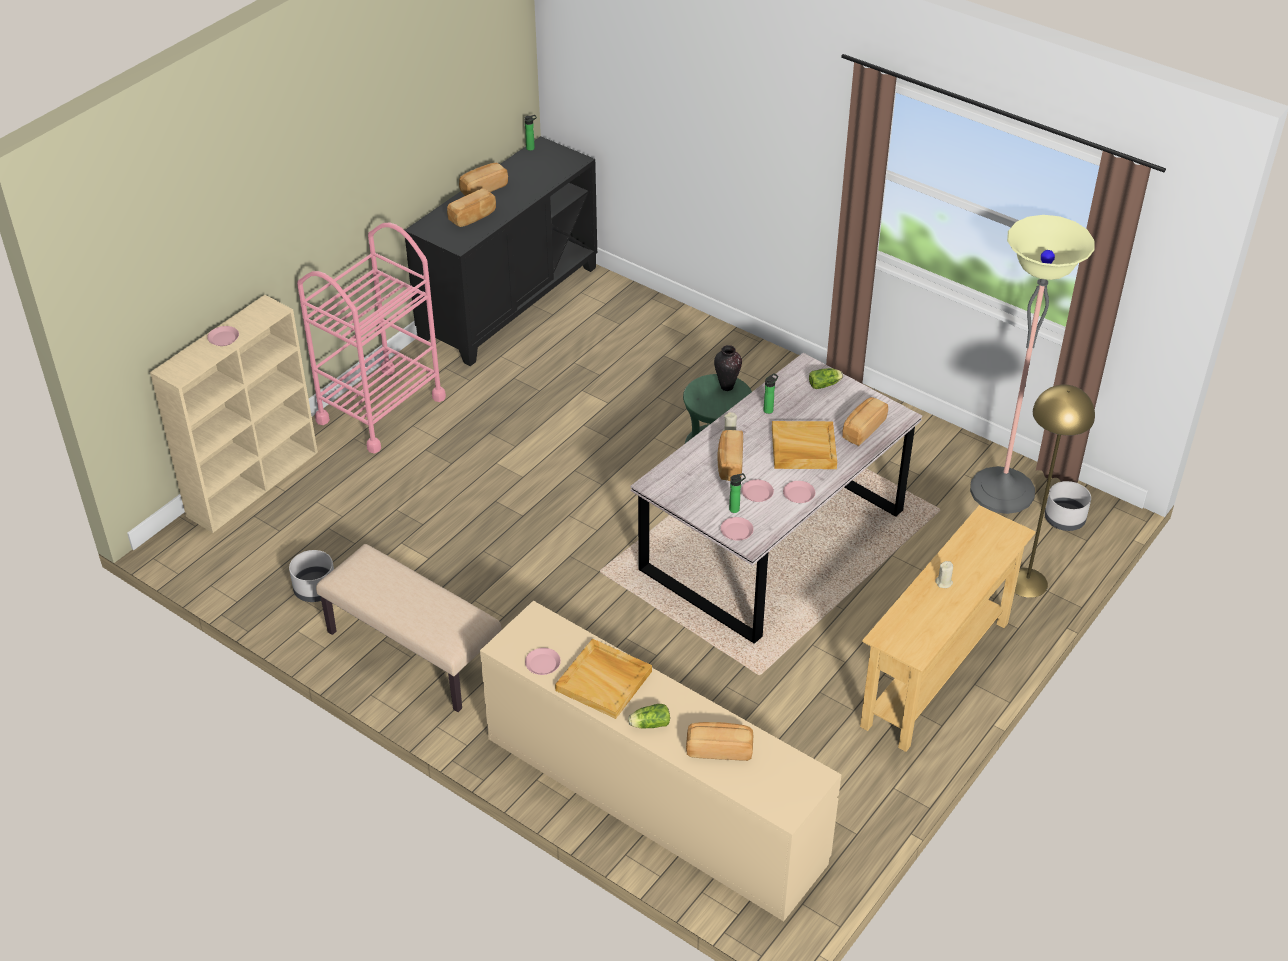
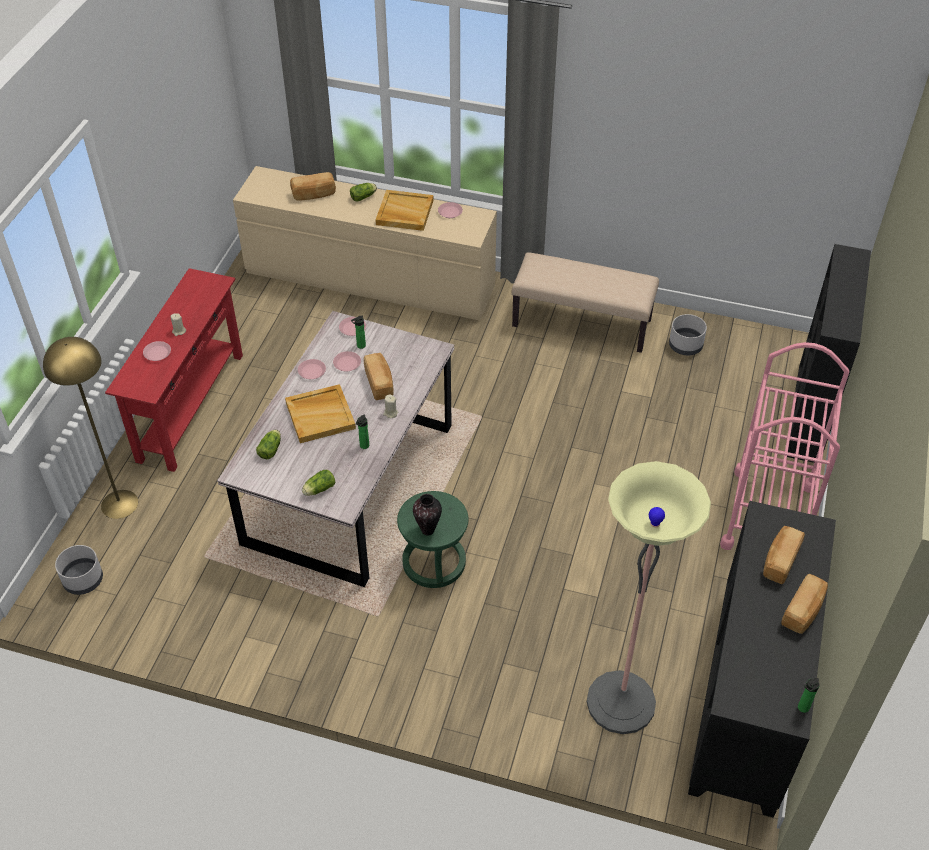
camera: 160 degrees right, 5 degrees up
beige bookcase [150,295,318,533] -> black bookcase [787,244,871,463]
pink plate [207,326,239,346] -> pink plate moved to [143,341,171,361]
bread [842,397,888,446] -> lettuce [256,430,281,459]
beige console table [860,505,1036,752] -> red console table [105,268,243,472]
floor lamp [970,215,1094,514] -> floor lamp moved to [587,461,711,734]

